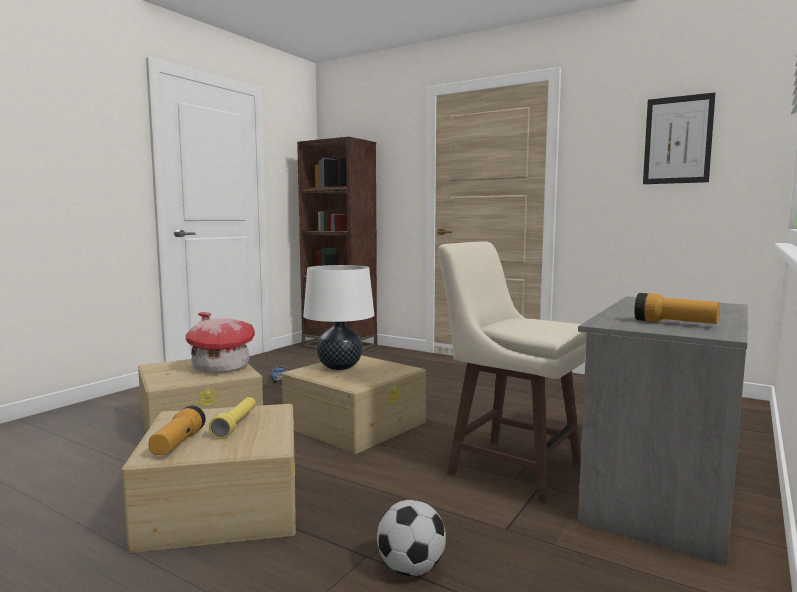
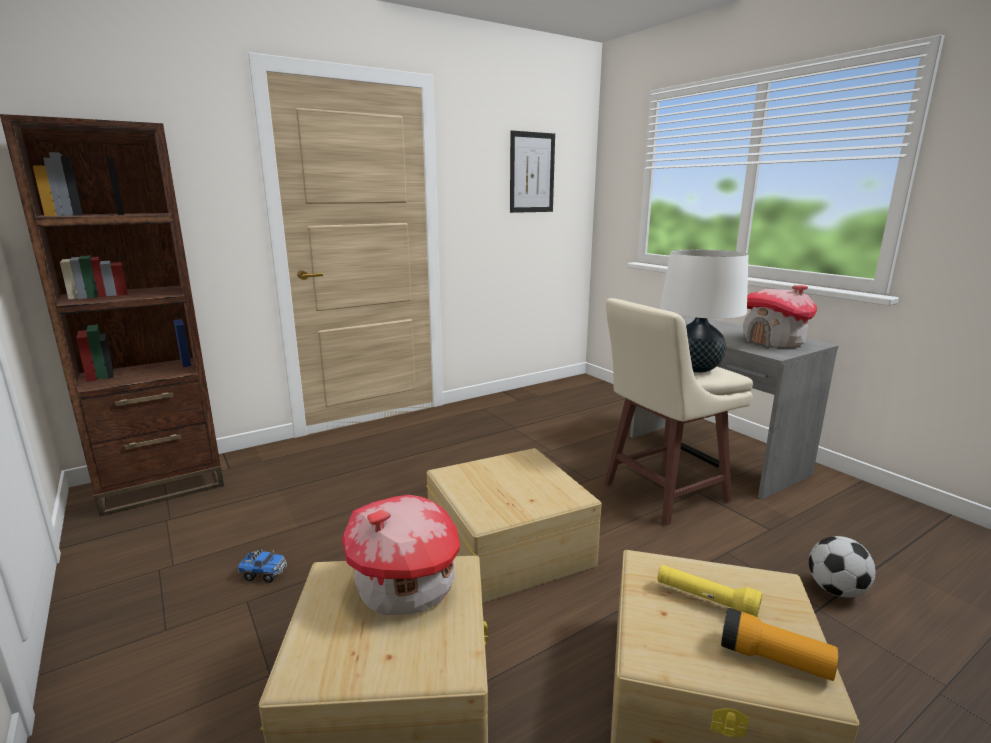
camera: 65 degrees left, 10 degrees up
white table lamp [303,265,374,370] -> white table lamp moved to [660,249,748,373]
flashlight [634,293,720,324] -> toy house [743,285,817,347]

